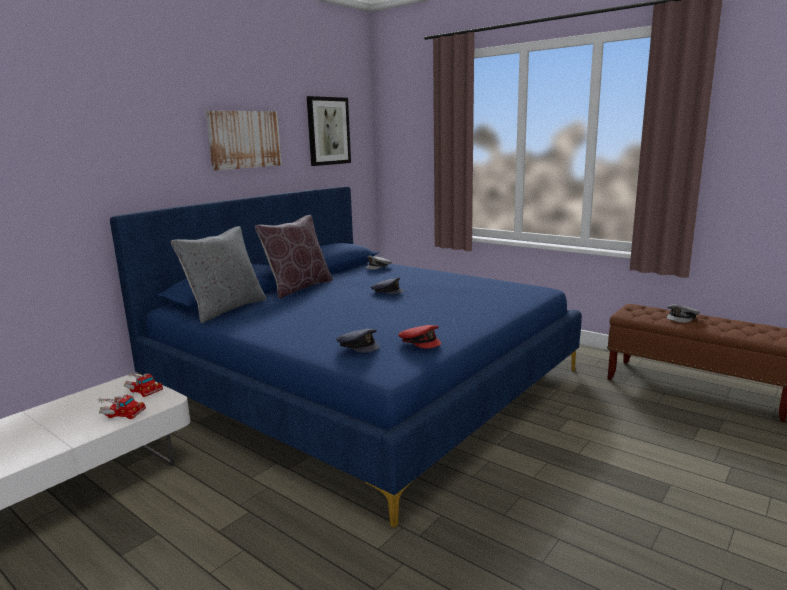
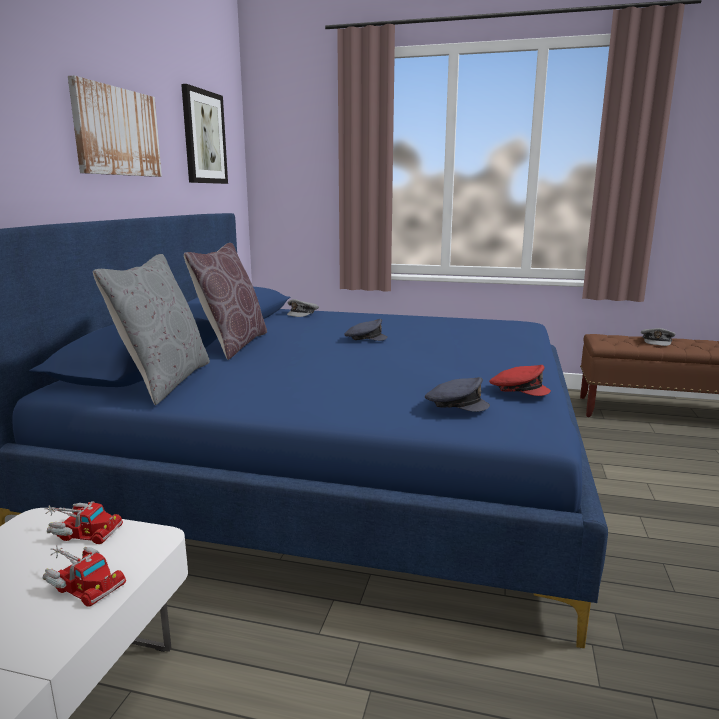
camera: 25 degrees left, 0 degrees up
toy truck [97,394,146,419] -> toy truck turned 45 degrees clockwise [43,545,126,607]

